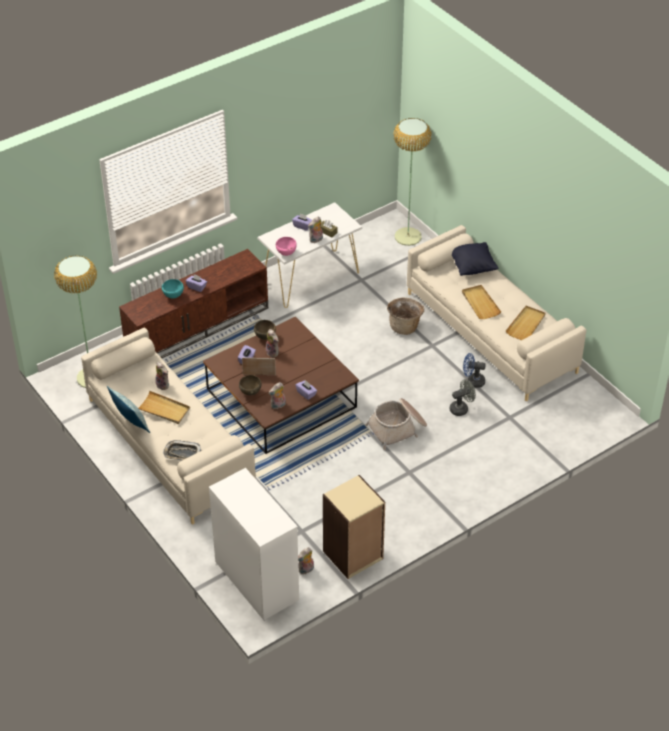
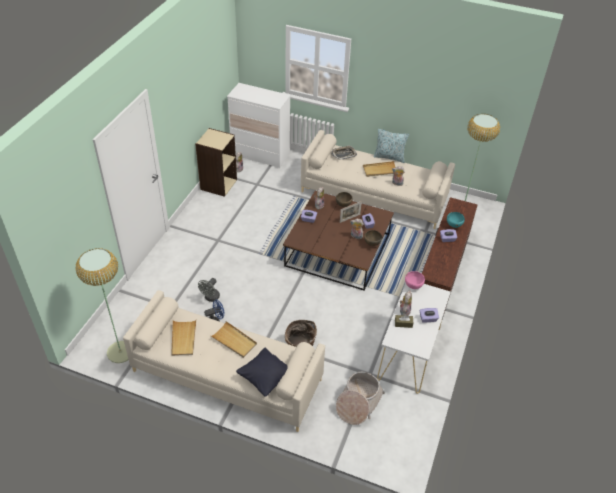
camera: 145 degrees right, 0 degrees up
basket [366,398,427,450] -> basket moved to [336,372,385,425]
floor lamp [393,118,432,246] -> floor lamp moved to [76,248,128,363]

